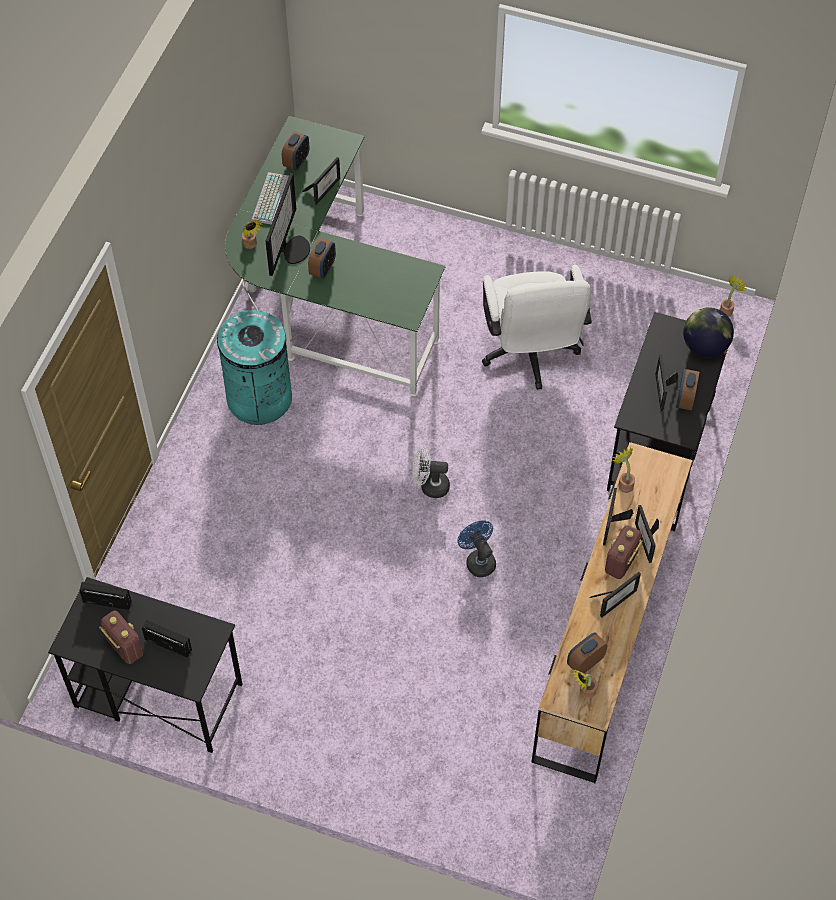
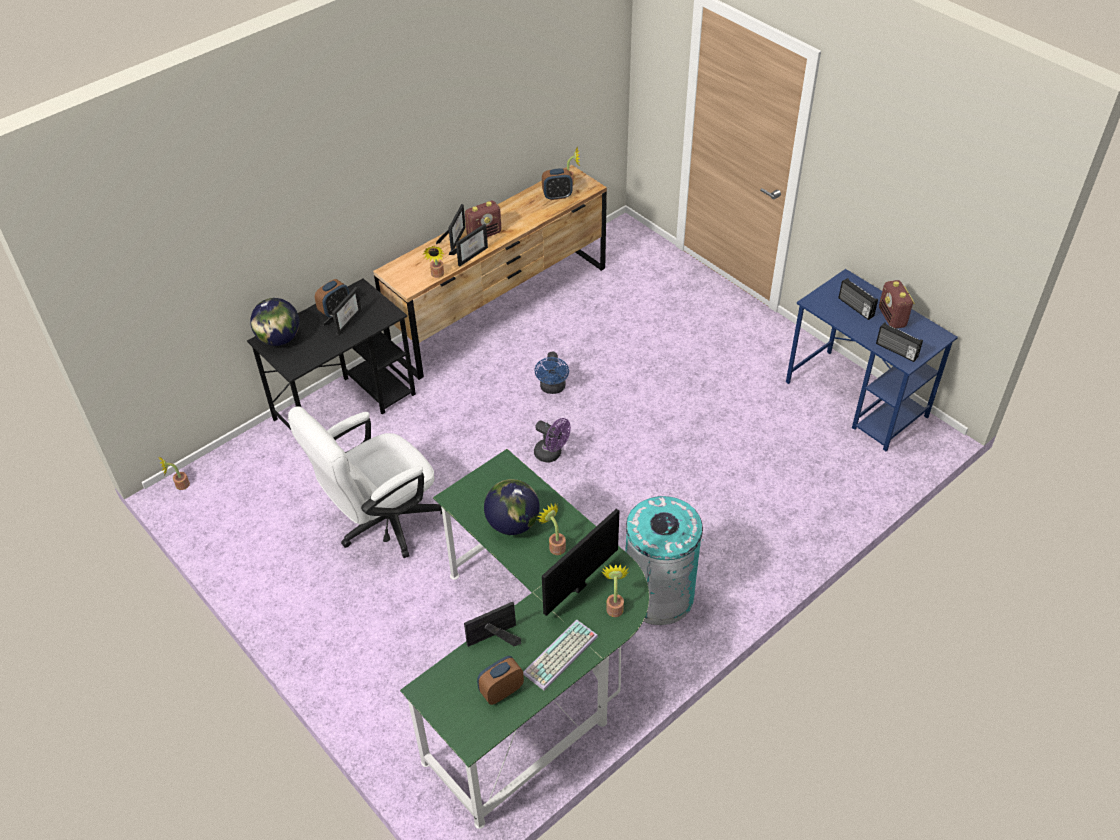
camera: 150 degrees left, 10 degrees down
black desk [48,577,243,753] -> blue desk [786,269,958,451]
alarm clock [308,238,336,279] -> potted plant [537,503,566,555]
white fan [412,447,450,498] -> purple fan [534,418,571,463]
white office chair [482,265,592,390] -> white office chair turned 150 degrees counterclockwise [288,406,442,558]
picture frame [589,572,641,618] -> none
none -> globe [484,479,540,535]

